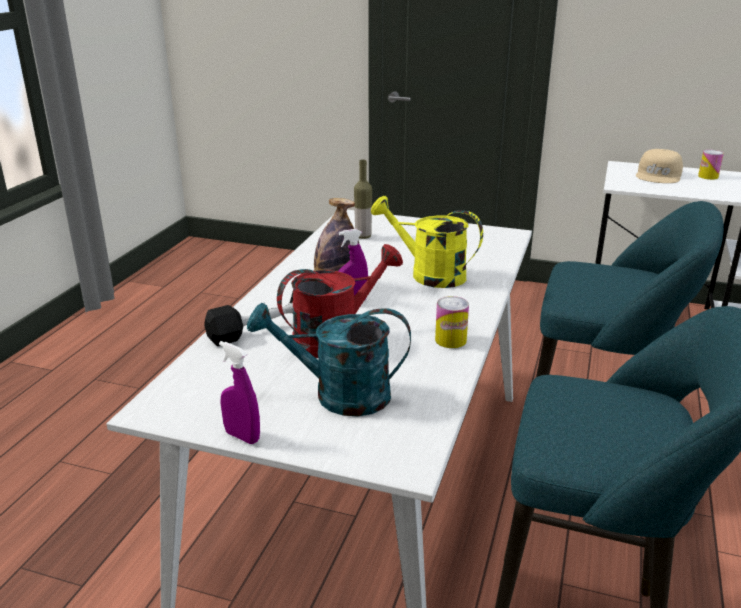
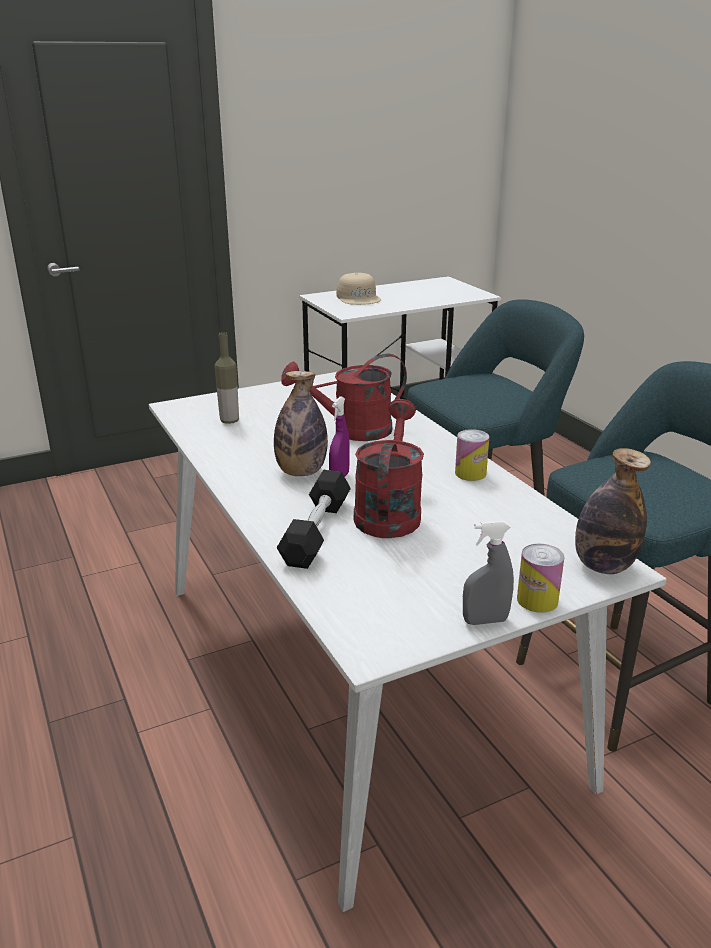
camera: 45 degrees left, 0 degrees up
purple spray bottle [219,341,260,444] -> grey spray bottle [463,521,514,625]
turquoise watering can [247,303,411,416] -> none
yellow watering can [371,196,483,288] -> red watering can [281,354,407,441]
can [698,150,724,180] -> can moved to [517,544,564,613]
none -> bottle [575,448,651,574]

